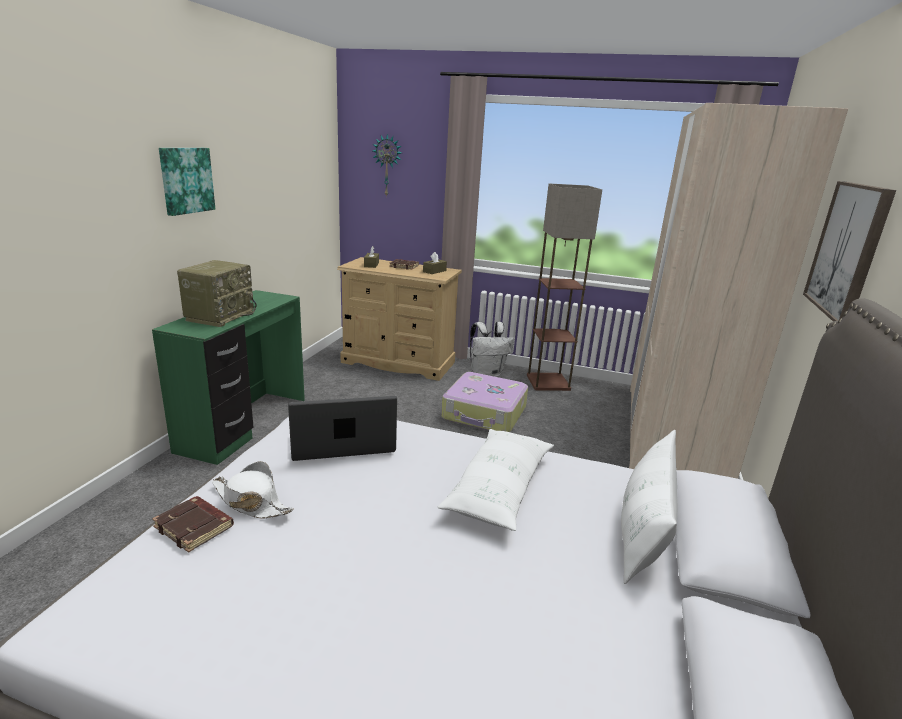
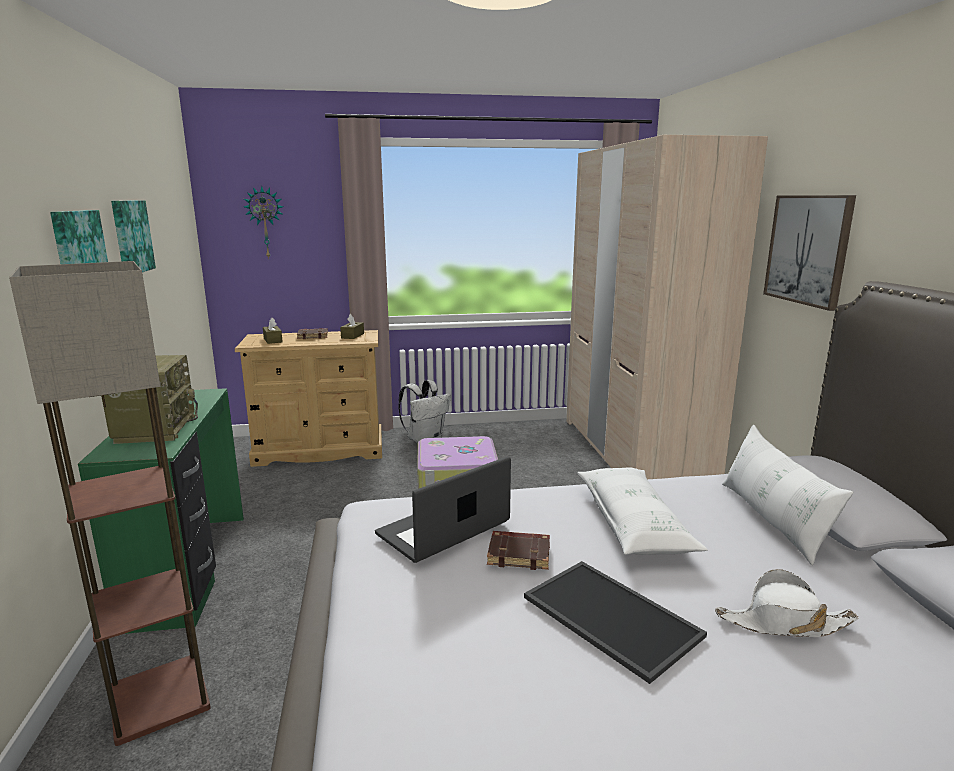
camera: 25 degrees left, 5 degrees down
brown book [152,496,234,553] -> brown book moved to [487,531,550,570]
white hat [212,461,294,519] -> white hat moved to [715,569,858,637]
floor lamp [527,183,602,391] -> floor lamp moved to [9,261,211,746]
none -> picture [111,200,156,272]
none -> tray [524,561,707,684]

